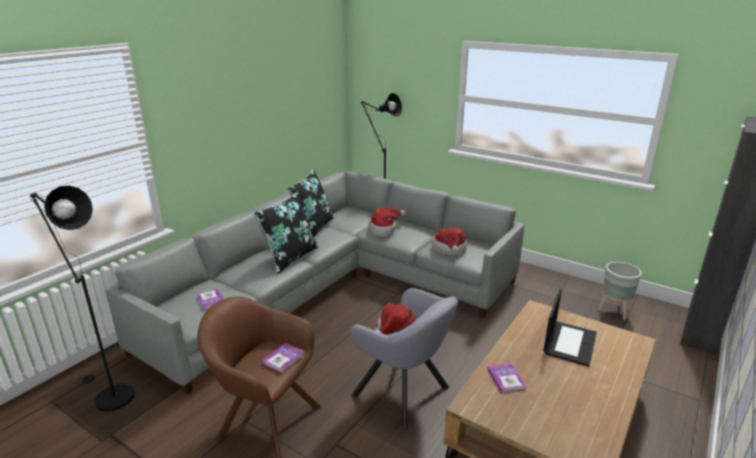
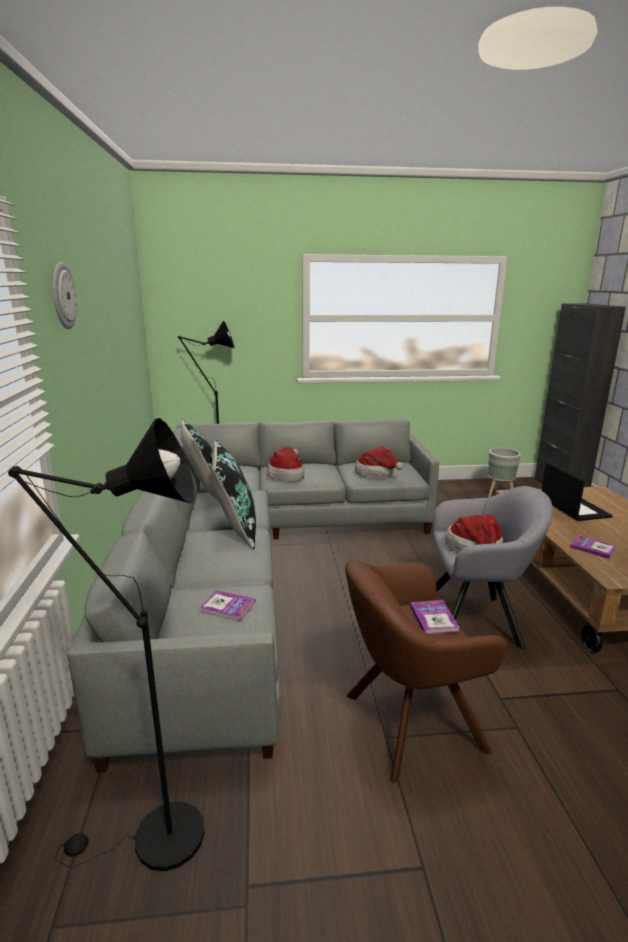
camera: 40 degrees left, 5 degrees down
none -> wall clock [53,262,77,329]

